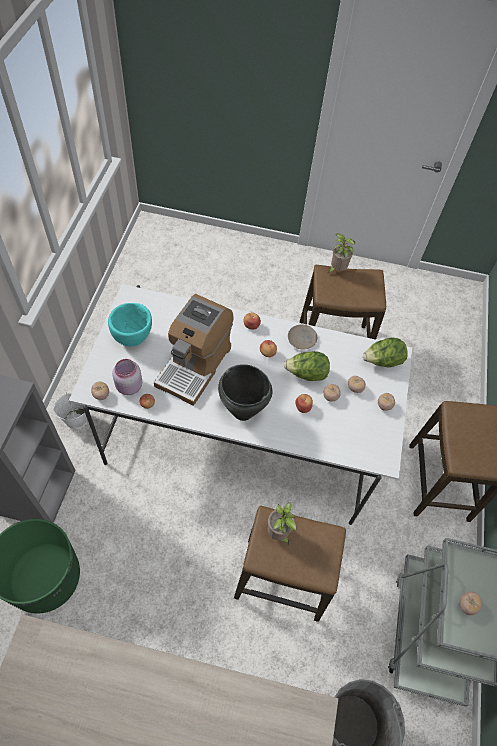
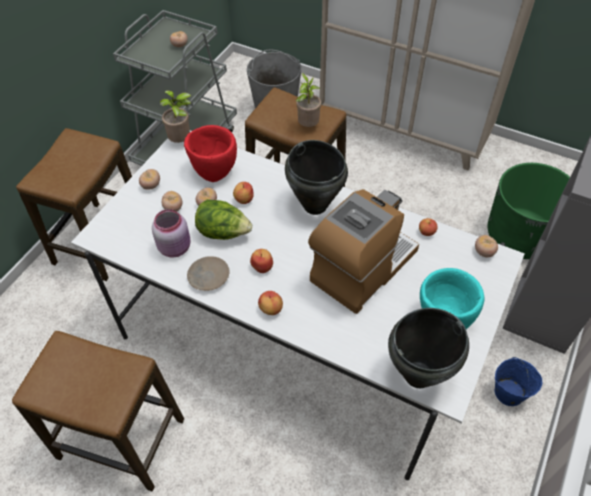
camera: 160 degrees left, 5 degrees down
white bucket [54,392,87,429] -> blue bucket [495,357,542,406]
pink jar [112,359,142,395] -> pink jar moved to [152,209,191,258]
potted plant [328,233,355,273] -> potted plant moved to [160,90,191,143]
lettuce [363,338,408,367] -> none
none -> red bowl [184,125,237,182]
none -> black cooking pot [388,308,469,388]

